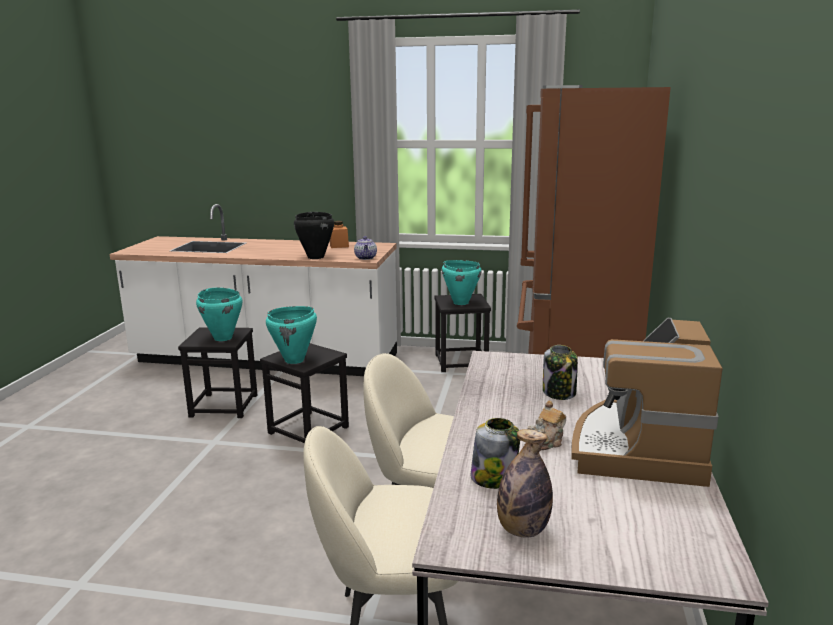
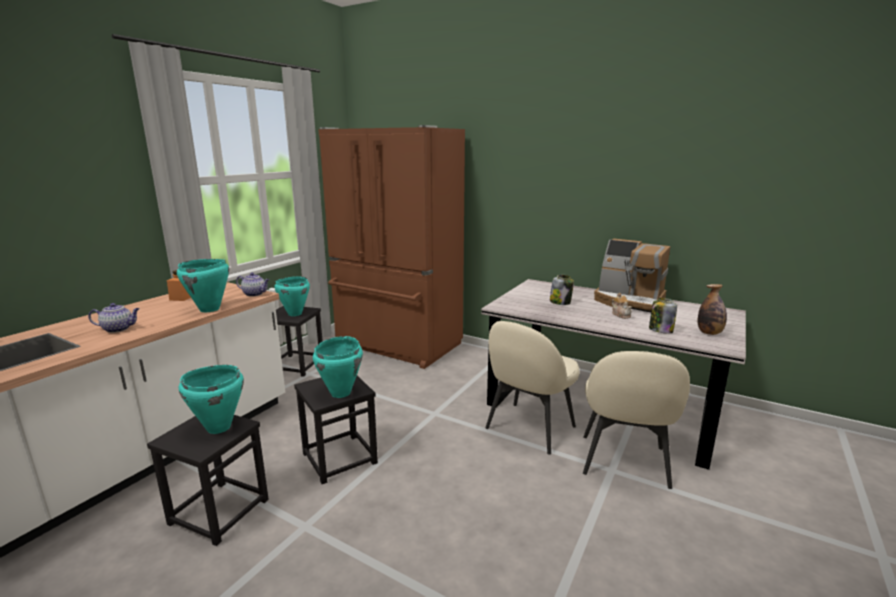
camera: 70 degrees left, 0 degrees up
black cooking pot [294,212,334,259] -> turquoise cooking pot [177,259,229,312]
none -> teapot [88,303,140,333]

